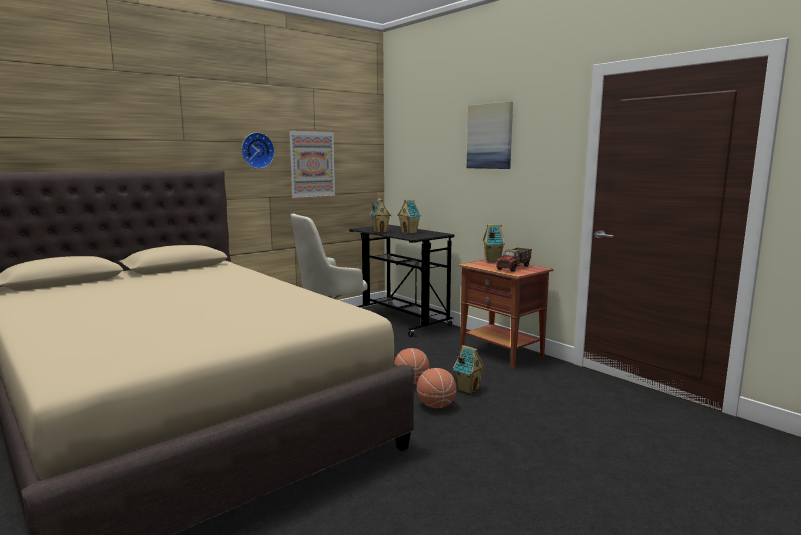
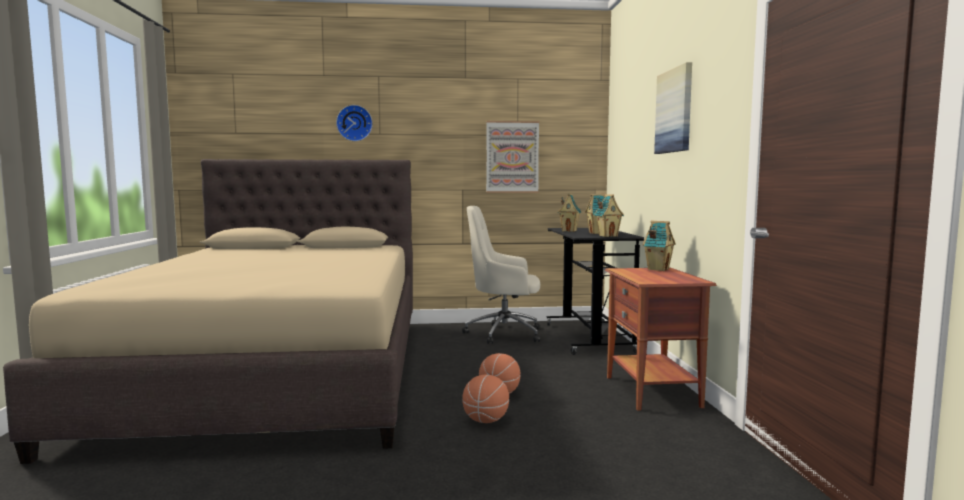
camera: 35 degrees right, 5 degrees down
wall clock [241,132,275,169] -> wall clock moved to [336,105,373,141]
toy house [453,345,485,394] -> toy house moved to [594,194,624,237]
toy truck [496,248,532,272] -> none

